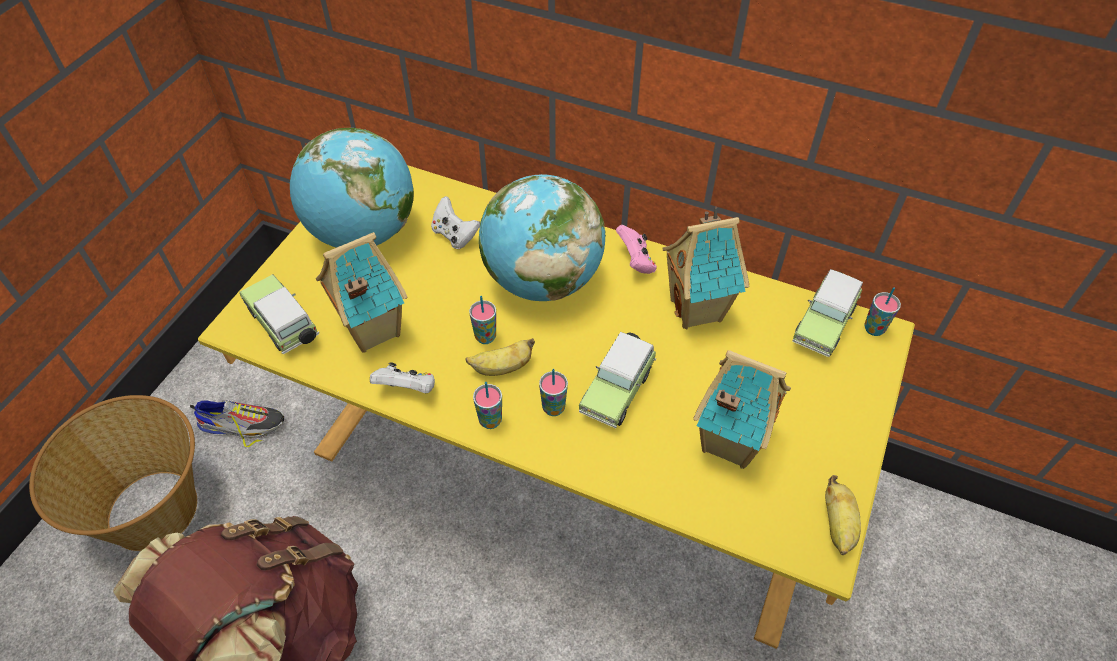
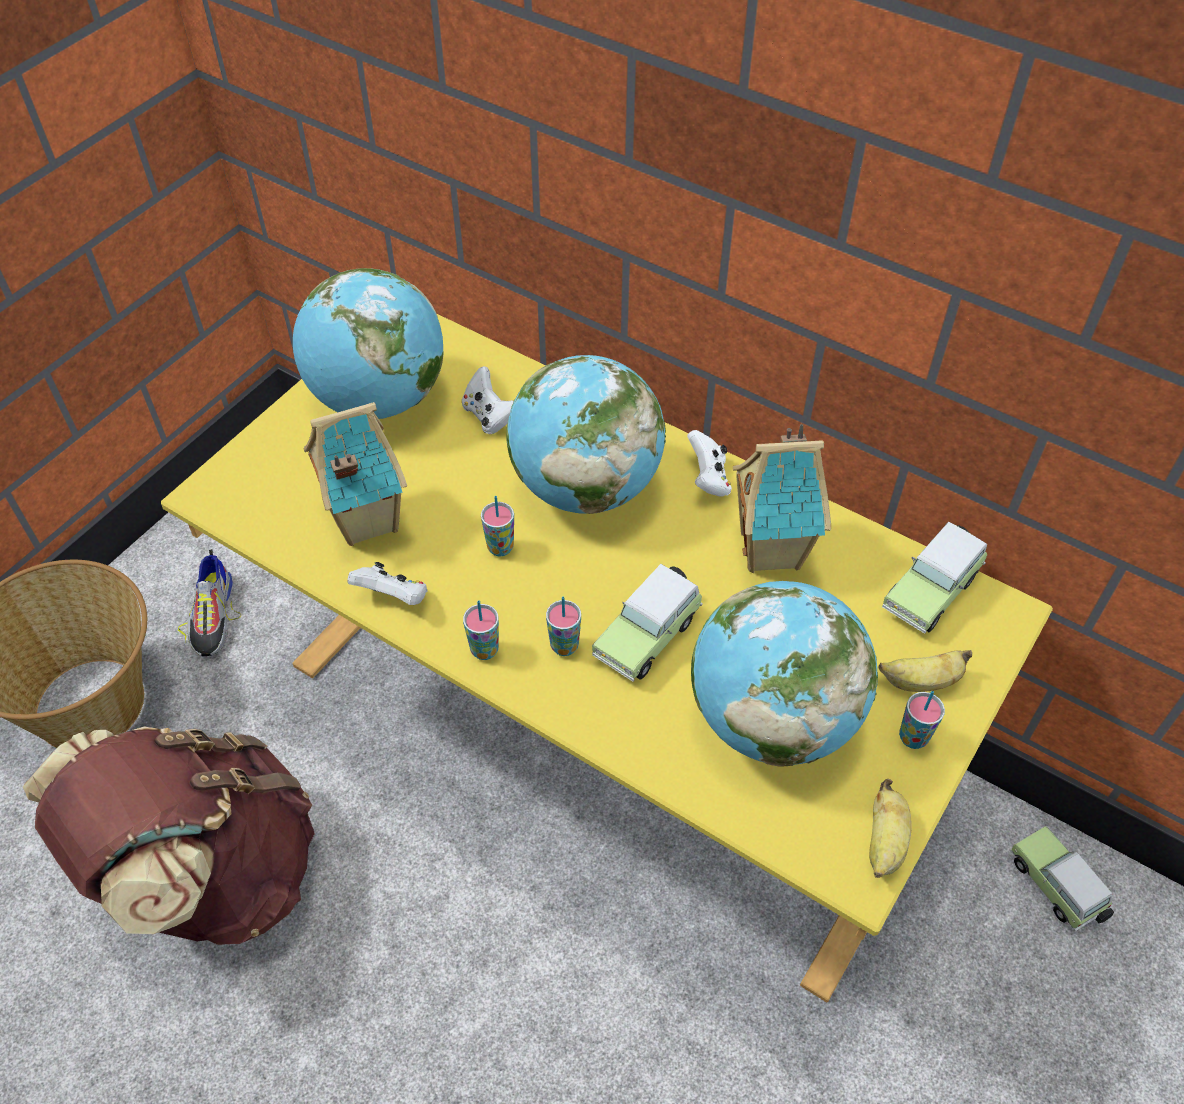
camera: 10 degrees right, 0 degrees up
shoe [190,400,284,447] -> shoe turned 75 degrees clockwise [178,549,241,656]
toy car [239,274,319,354] -> toy car moved to [1010,826,1114,931]
banana [466,338,535,376] -> banana moved to [879,650,972,692]
pink game controller [616,225,657,274] -> white game controller [687,430,732,497]
toy house [693,350,791,469] -> globe [691,581,878,767]
cup [864,287,901,336] -> cup moved to [899,691,945,749]

